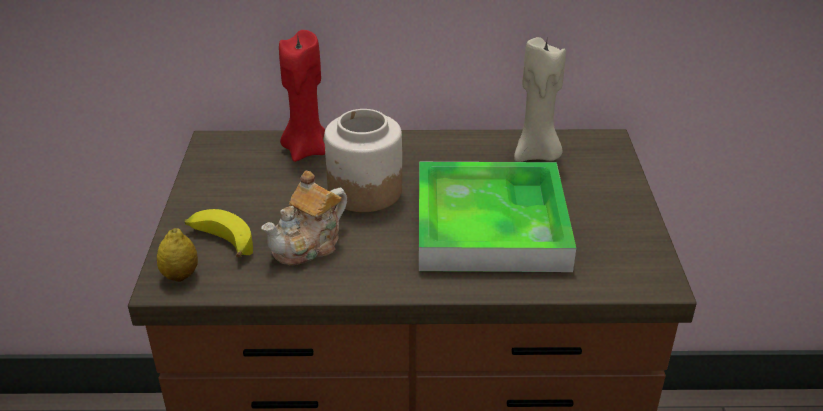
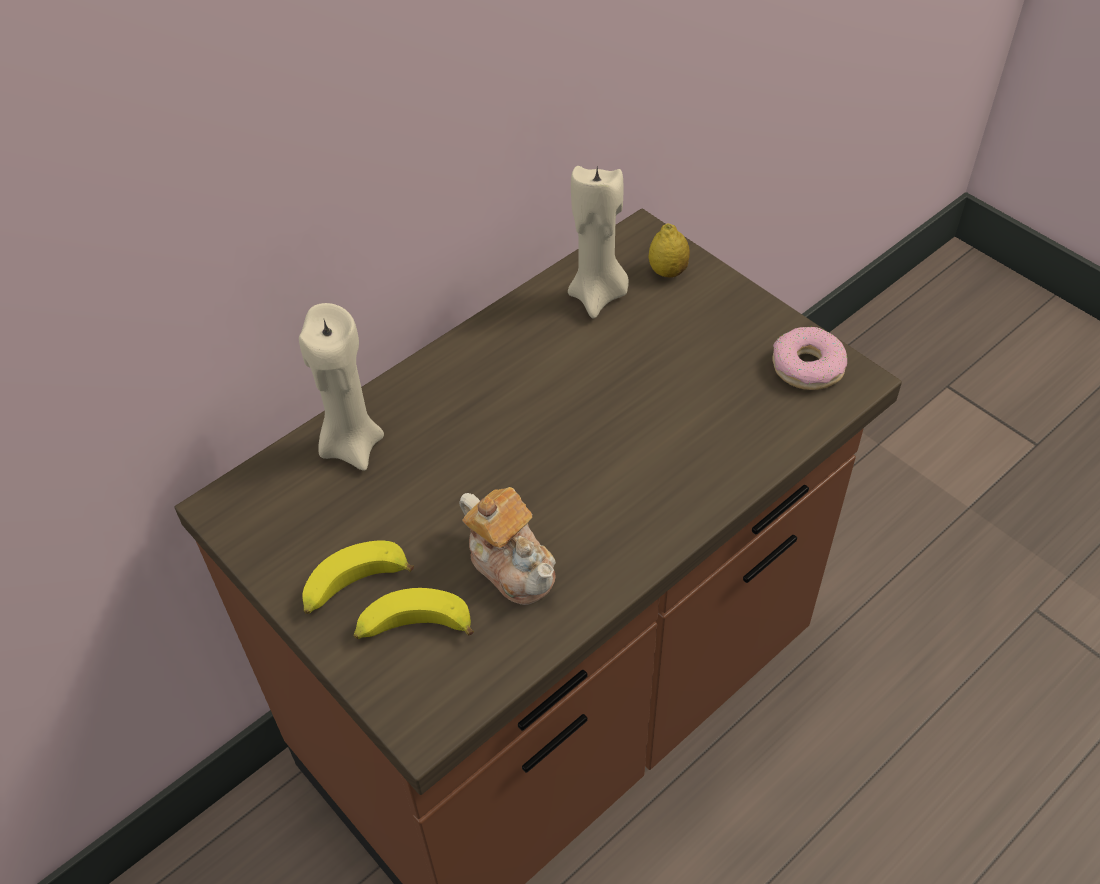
camera: 40 degrees left, 15 degrees up
lemon [157,228,198,282] -> lemon moved to [648,224,690,277]
teapot [261,171,347,266] -> teapot turned 45 degrees counterclockwise [460,487,556,605]
red candle [279,30,325,162] -> beige candle [299,303,384,471]
jar [324,109,402,212] -> none
tray [419,162,576,272] -> none
none -> banana [302,541,414,614]
none -> donut [772,327,847,390]

